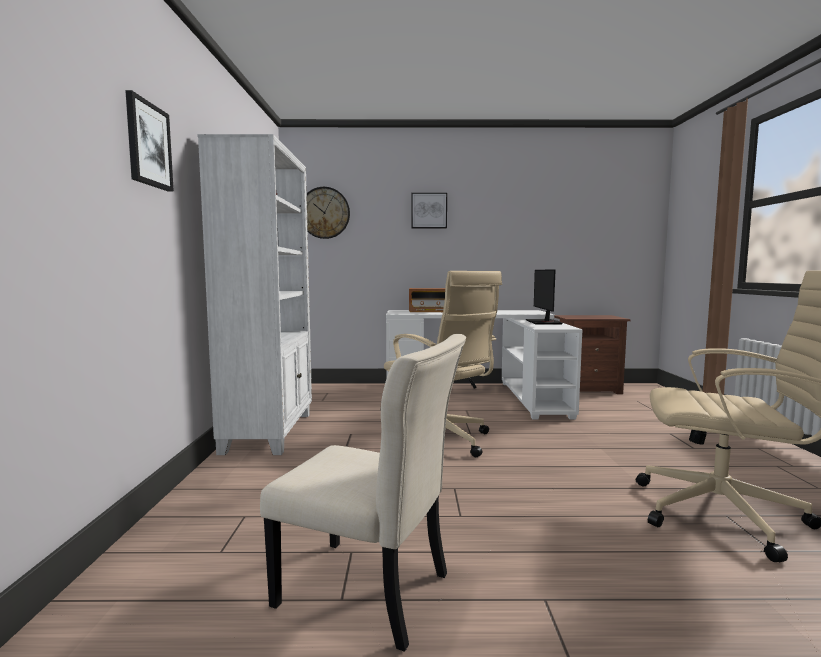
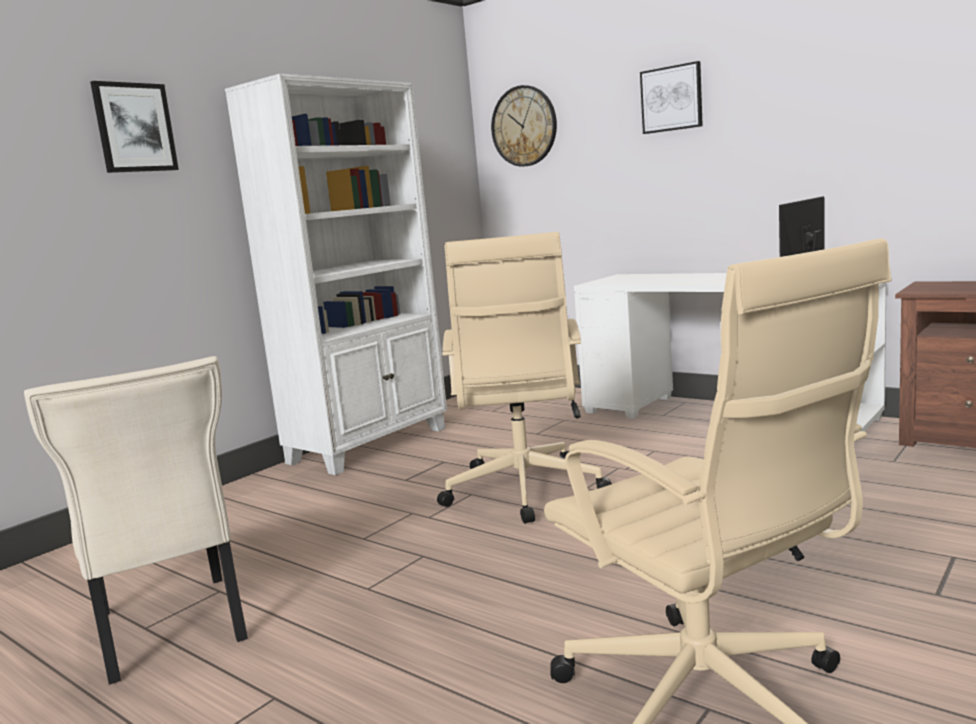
camera: 40 degrees right, 5 degrees up
radio [409,288,445,312] -> none

